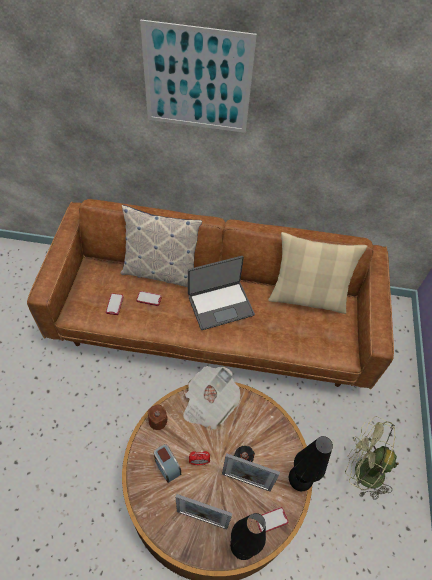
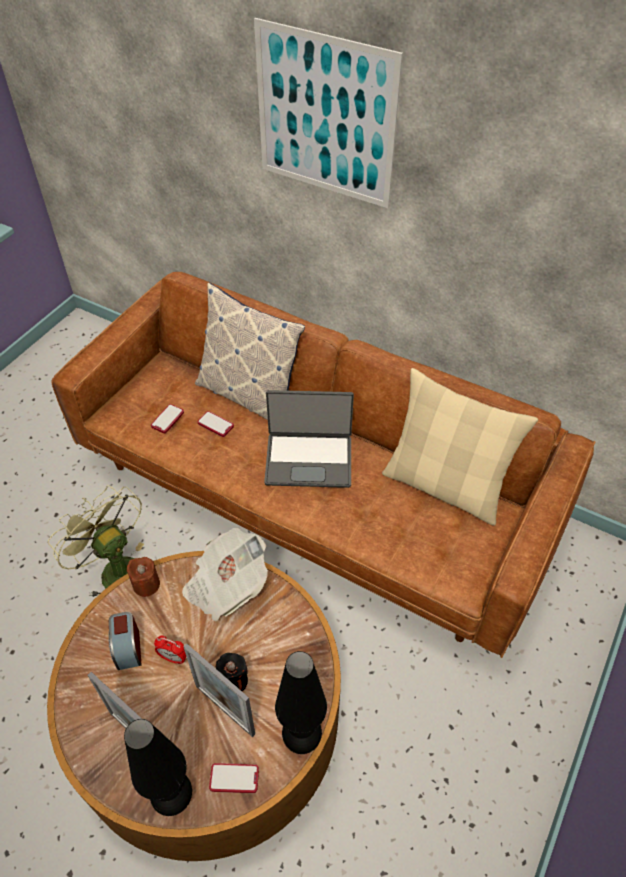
camera: 25 degrees right, 5 degrees down
green fan [345,416,399,500] -> green fan moved to [48,485,144,597]

